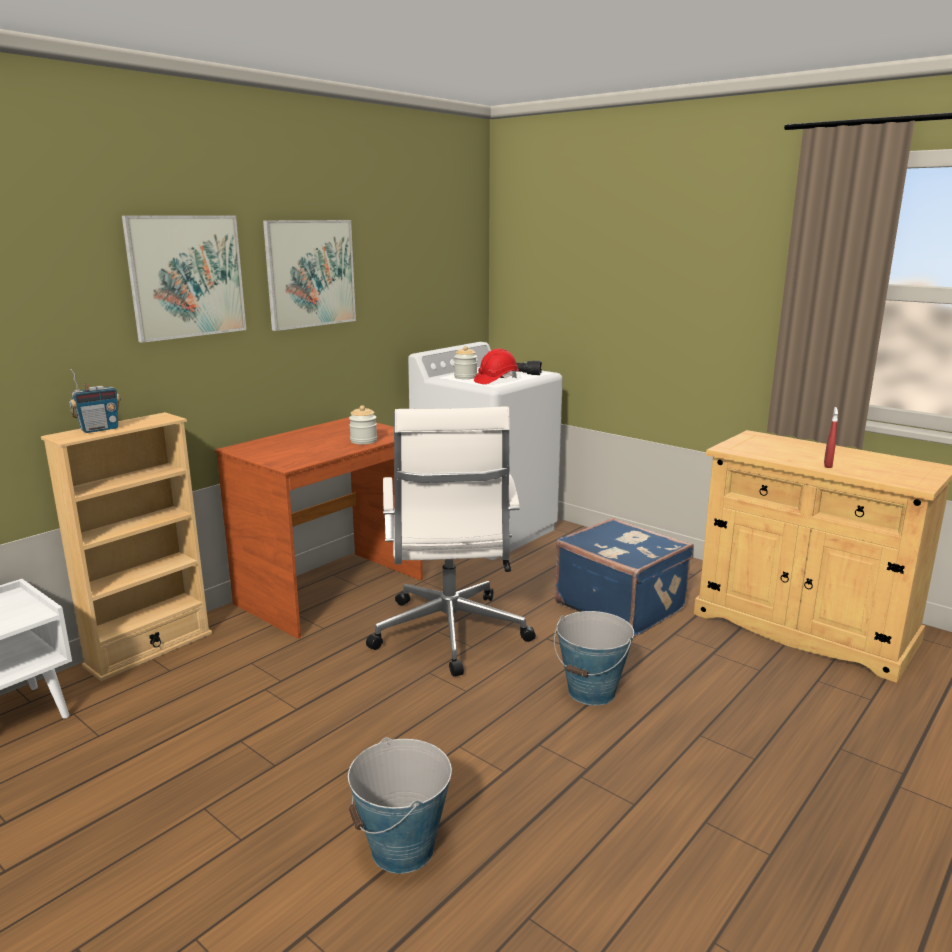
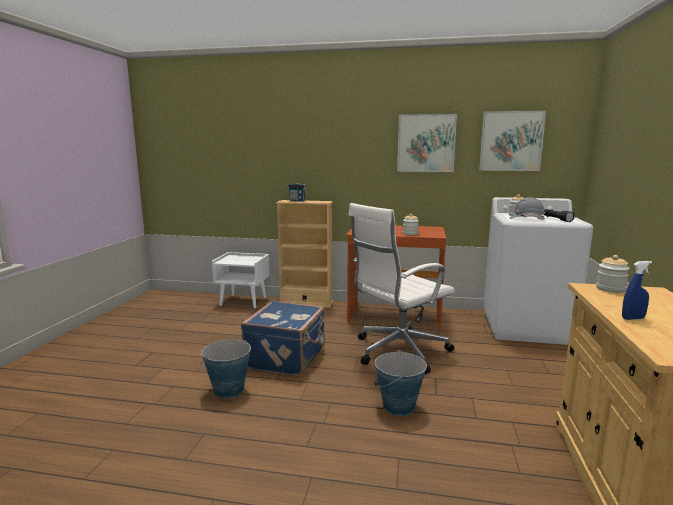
camera: 60 degrees right, 5 degrees down
picture [122,216,246,343] -> picture moved to [479,111,546,171]
red hard hat [474,349,519,384] -> grey hard hat [510,197,545,220]
blue suitcase [555,518,694,637] -> blue suitcase moved to [241,300,325,376]
red spray bottle [824,407,838,468] -> blue spray bottle [622,261,652,320]
none -> jar [596,255,630,293]

